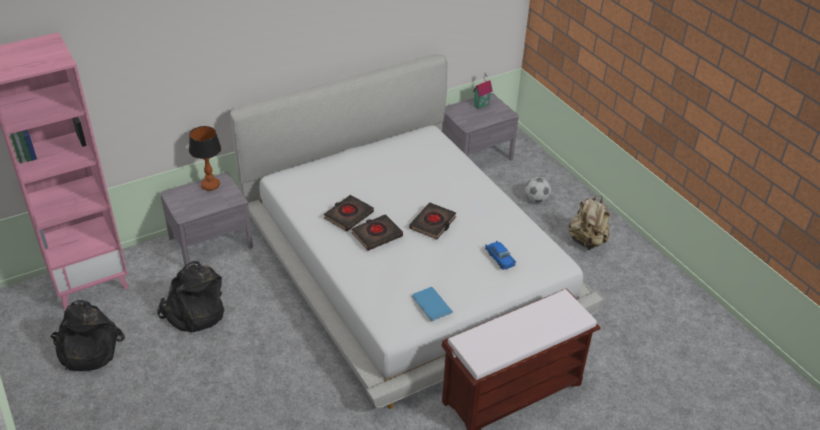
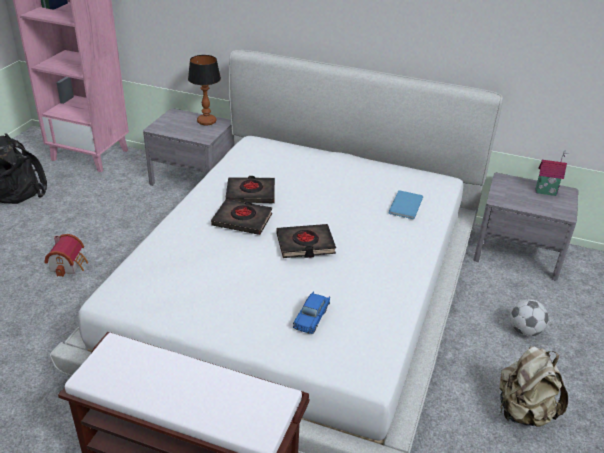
camera: 50 degrees right, 5 degrees down
black backpack [157,261,224,332] -> none
blue book [412,287,453,321] -> blue book moved to [388,190,423,219]
none -> toy house [44,234,88,277]

